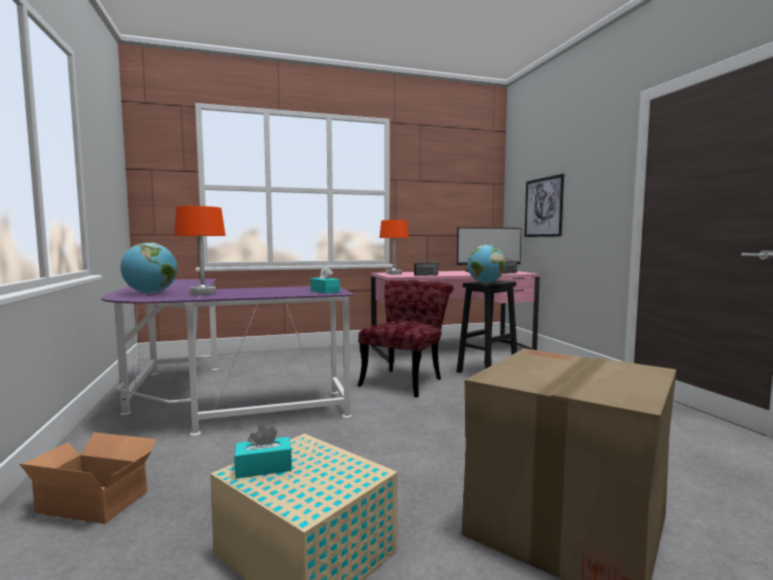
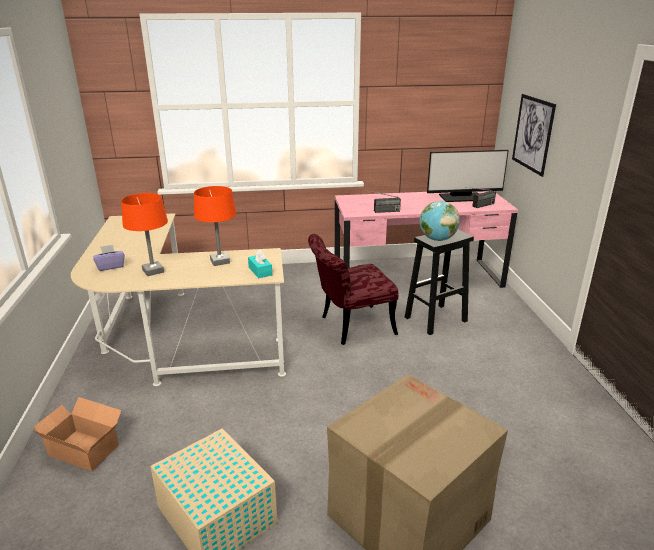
camera: 10 degrees right, 20 degrees up
purple desk [101,279,354,436] -> beige desk [71,213,286,386]
globe [120,243,177,294] -> purple tissue box [93,245,124,271]
turquoise tissue box [234,425,292,479] -> none
red chair [357,280,454,398] -> red chair turned 150 degrees counterclockwise [308,234,398,345]
orange table lamp [379,220,409,275] -> orange table lamp moved to [194,186,236,266]

